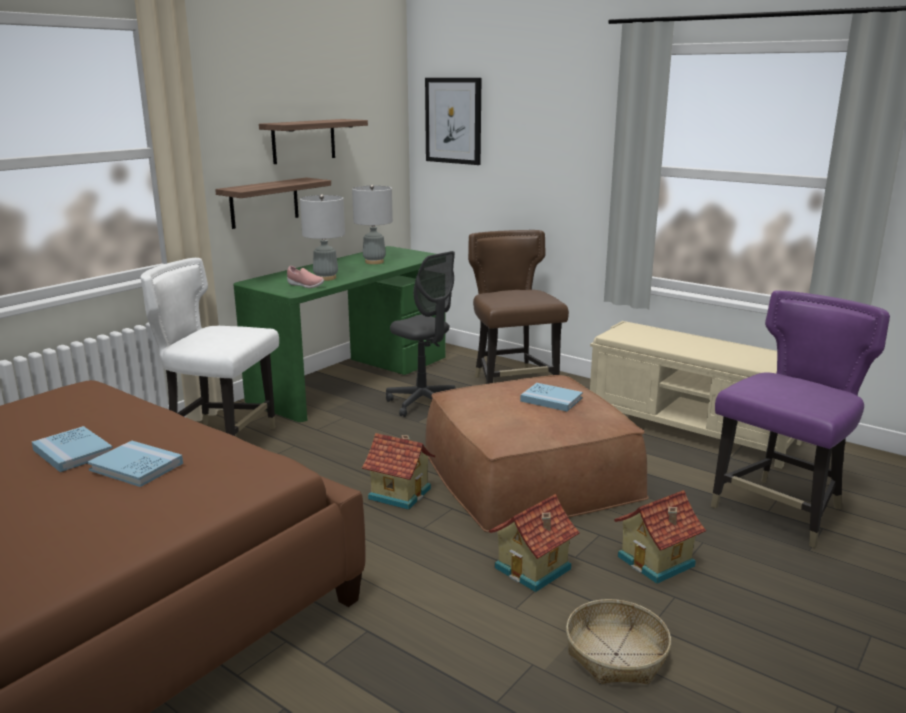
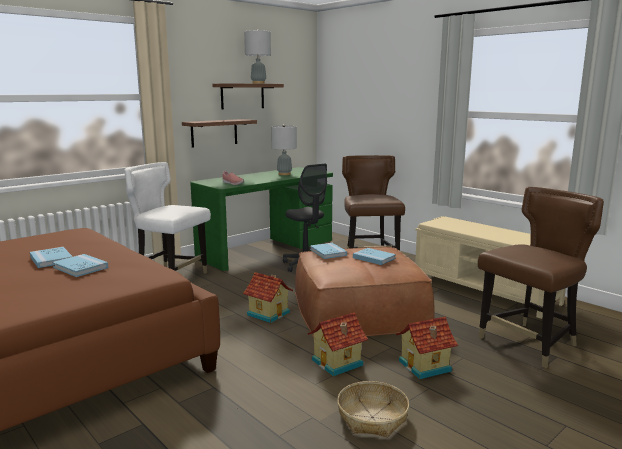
camera: 10 degrees right, 5 degrees down
grey table lamp [300,194,345,281] -> grey table lamp moved to [244,29,271,84]
picture [425,78,481,165] -> none
purple chair [711,291,890,548] -> brown chair [478,187,604,368]
none -> blue book [310,243,347,259]

